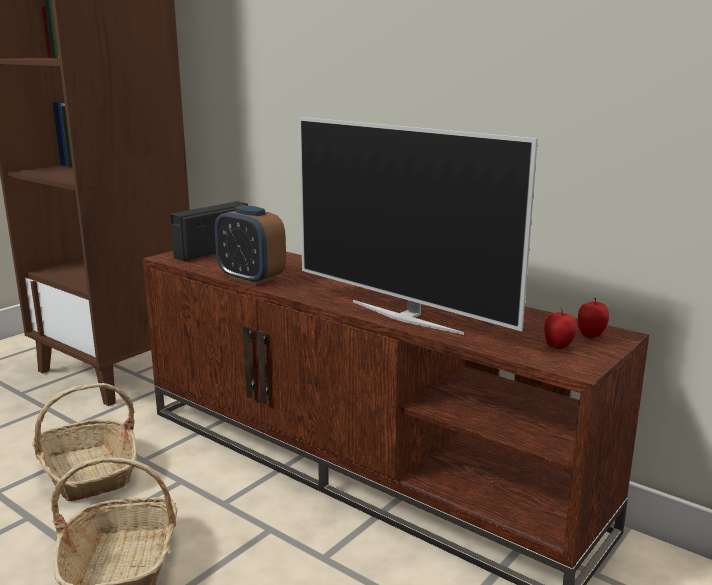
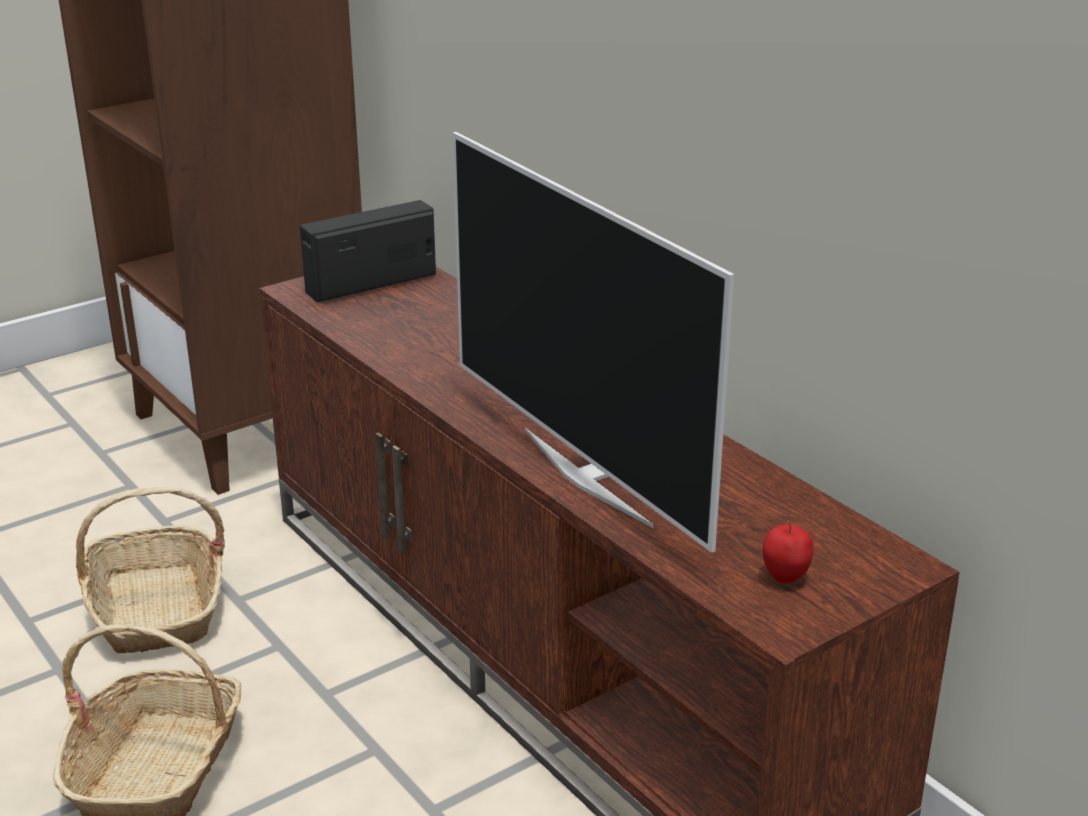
camera: 15 degrees right, 10 degrees up
alarm clock [215,205,286,285] -> none
apple [578,298,609,339] -> none

